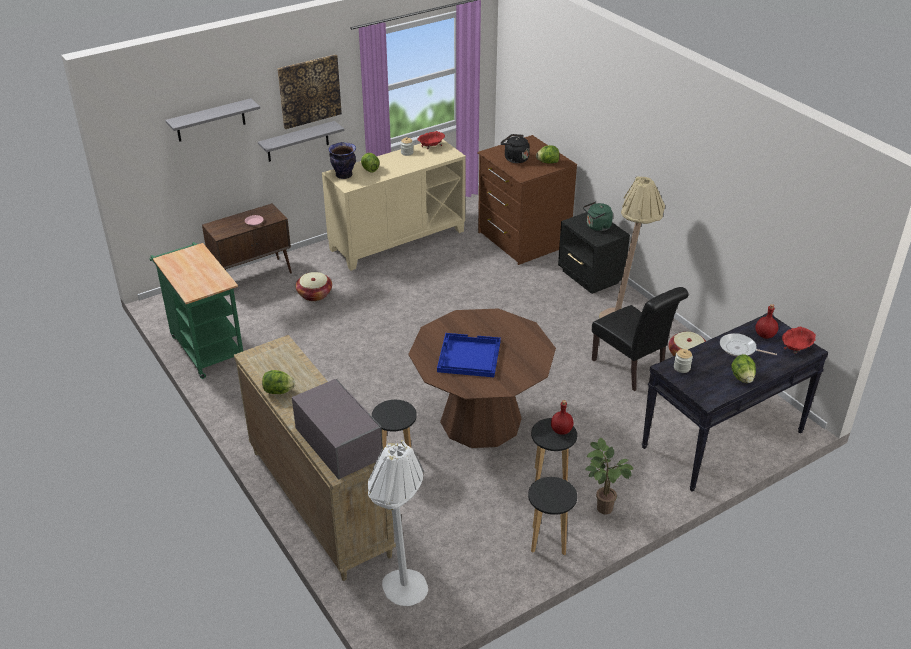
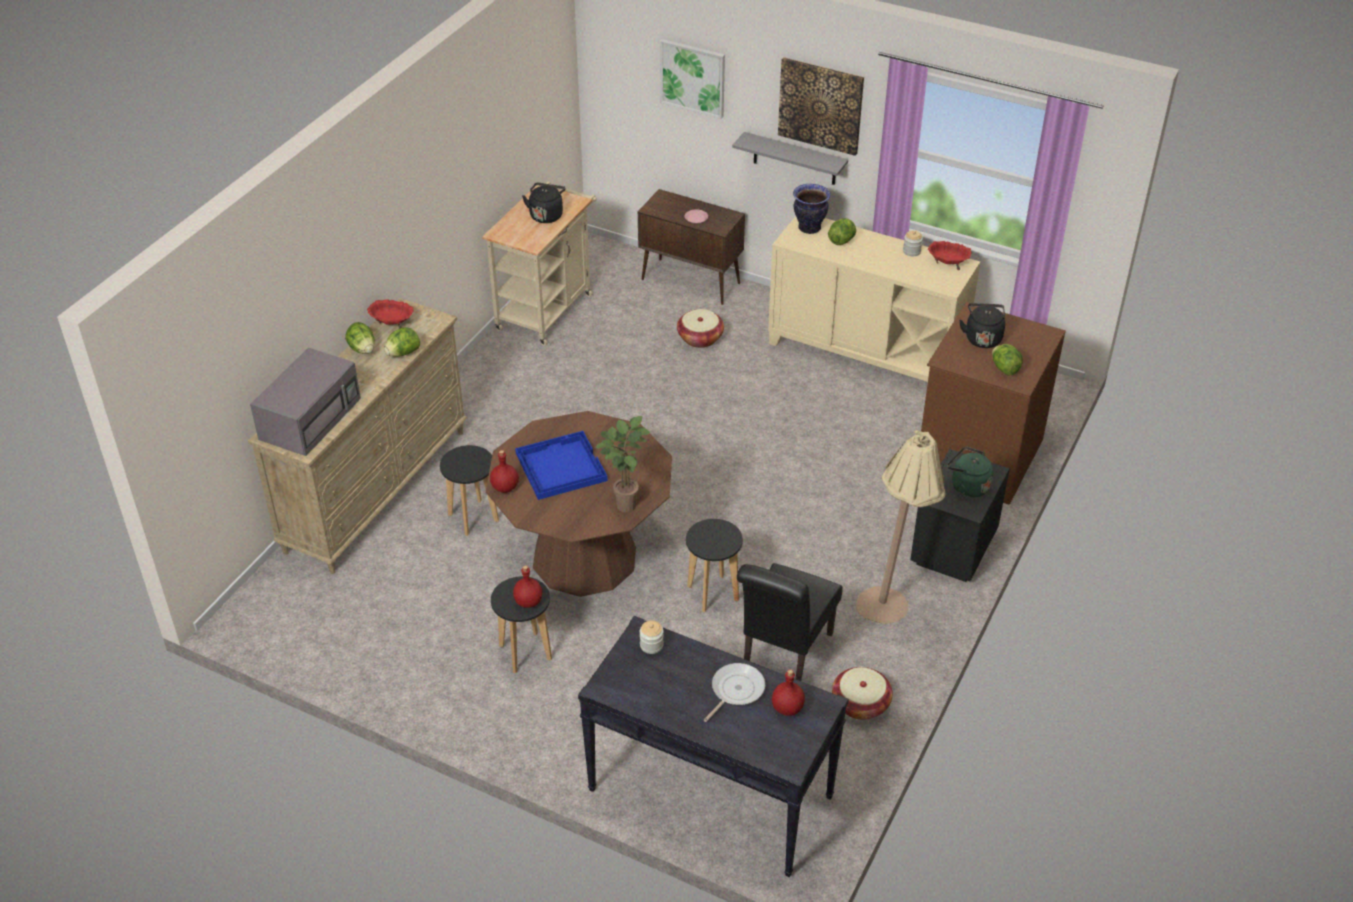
camera: 60 degrees right, 5 degrees up
green cart [149,242,243,379] -> beige cart [482,181,597,346]
grey shelf [165,98,260,142] -> picture [660,39,725,119]
white floor lamp [368,440,428,606] -> none
black stool [528,477,577,555] -> black stool moved to [686,519,743,612]
potted plant [585,438,634,514] -> potted plant moved to [596,416,650,512]
frying pan [720,333,777,357] -> frying pan turned 45 degrees clockwise [704,663,765,722]
lettuce [731,354,756,383] -> lettuce moved to [384,327,420,357]
red bowl [782,326,816,354] -> red bowl moved to [367,299,414,329]
none -> red bottle [490,450,519,493]
none -> black kettle [522,183,566,223]

